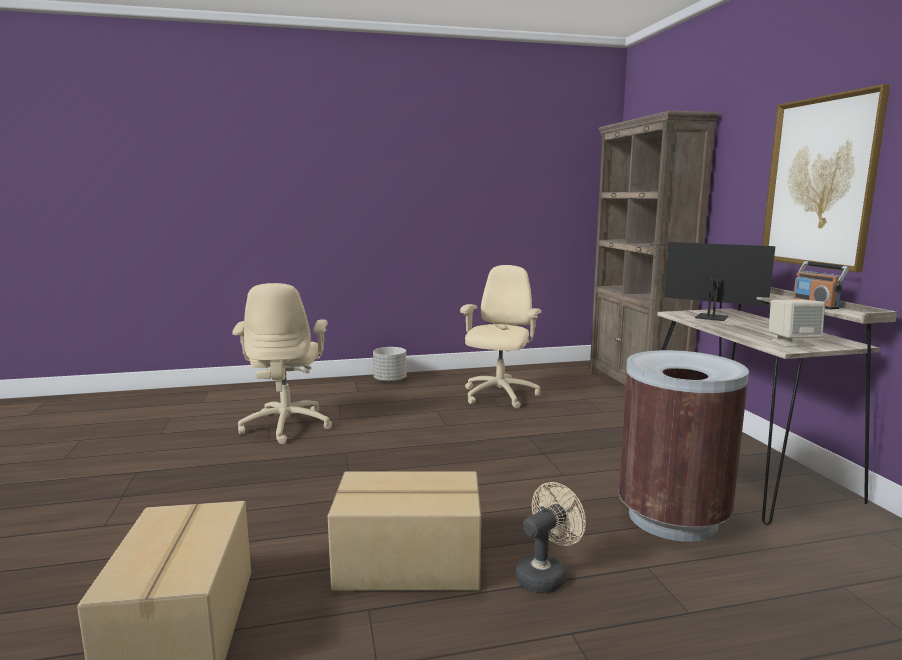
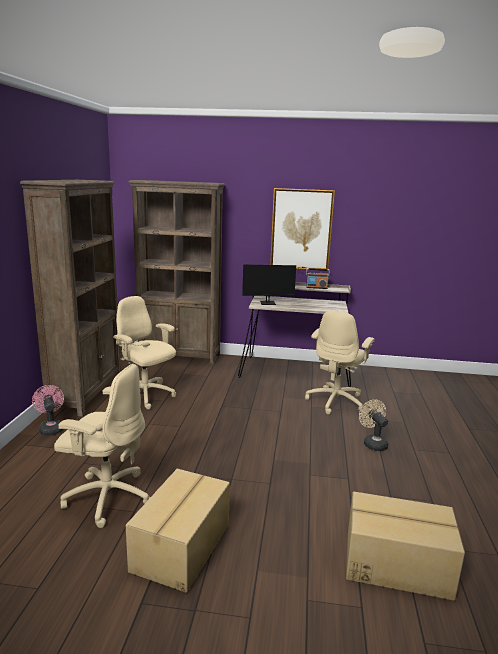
camera: 70 degrees left, 5 degrees up
cardboard box [328,471,481,591] -> cardboard box moved to [126,469,230,593]
grey planter [373,347,407,383] -> pink fan [32,385,64,436]
brown trash can [618,350,749,542] -> beige office chair [305,311,375,414]
monitor [643,242,775,321] -> monitor turned 150 degrees counterclockwise [242,264,310,305]
beige speaker [769,300,825,347] -> none
none -> brown bookcase [20,180,121,417]

